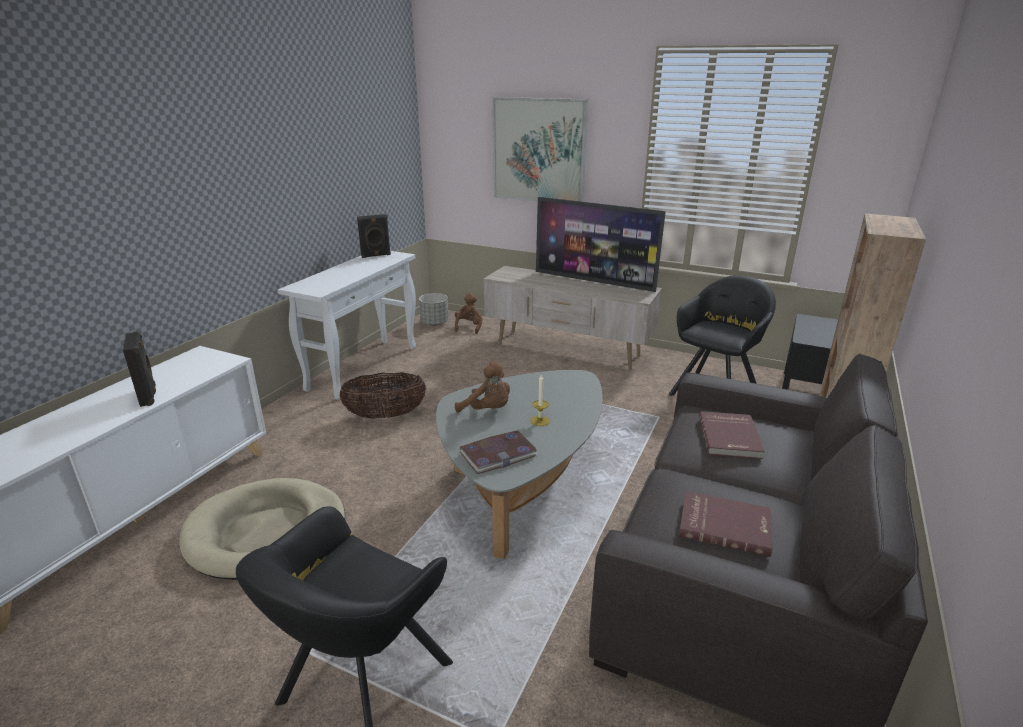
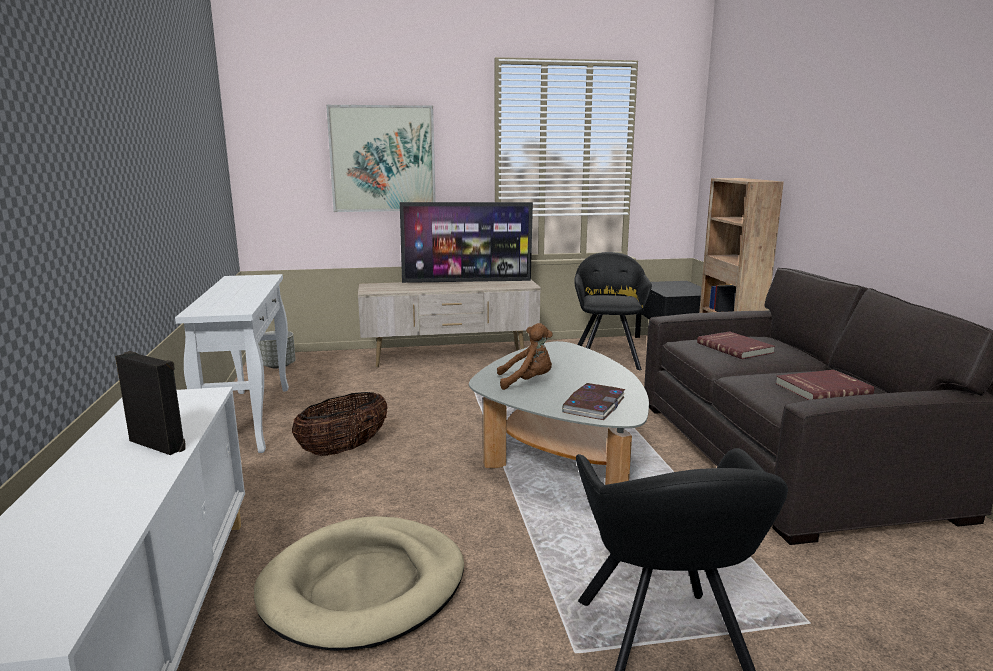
camera: 35 degrees left, 10 degrees down
black speaker [357,214,391,258] -> none
brown plush toy [454,293,482,334] -> none
candle [530,375,550,426] -> none

